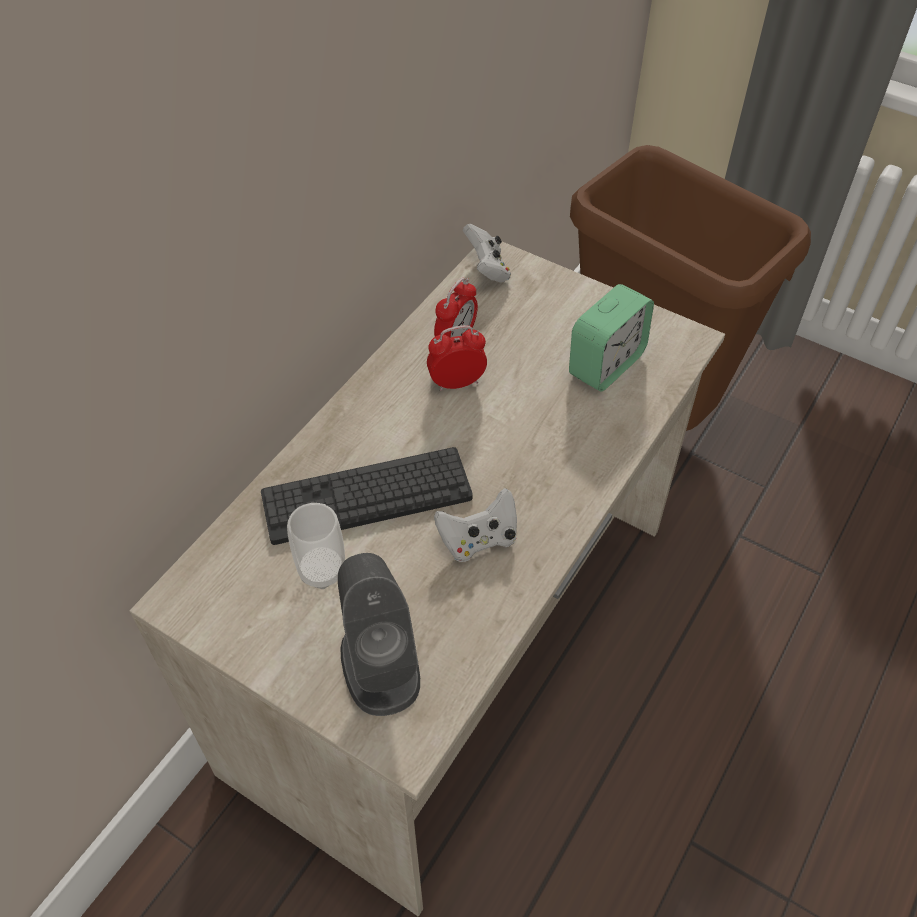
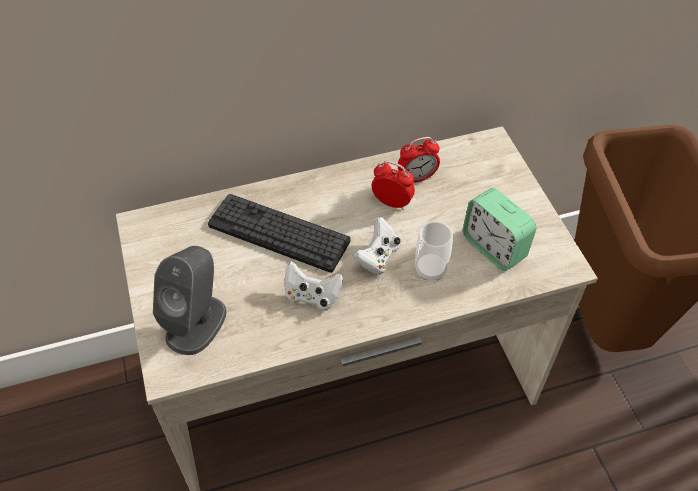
camera: 40 degrees right, 0 degrees up
cup [287,503,345,589] -> cup moved to [415,221,453,281]
white game controller [463,224,511,283] -> white game controller moved to [353,217,400,275]
alarm clock [569,284,654,392] -> alarm clock turned 60 degrees clockwise [463,188,537,271]

